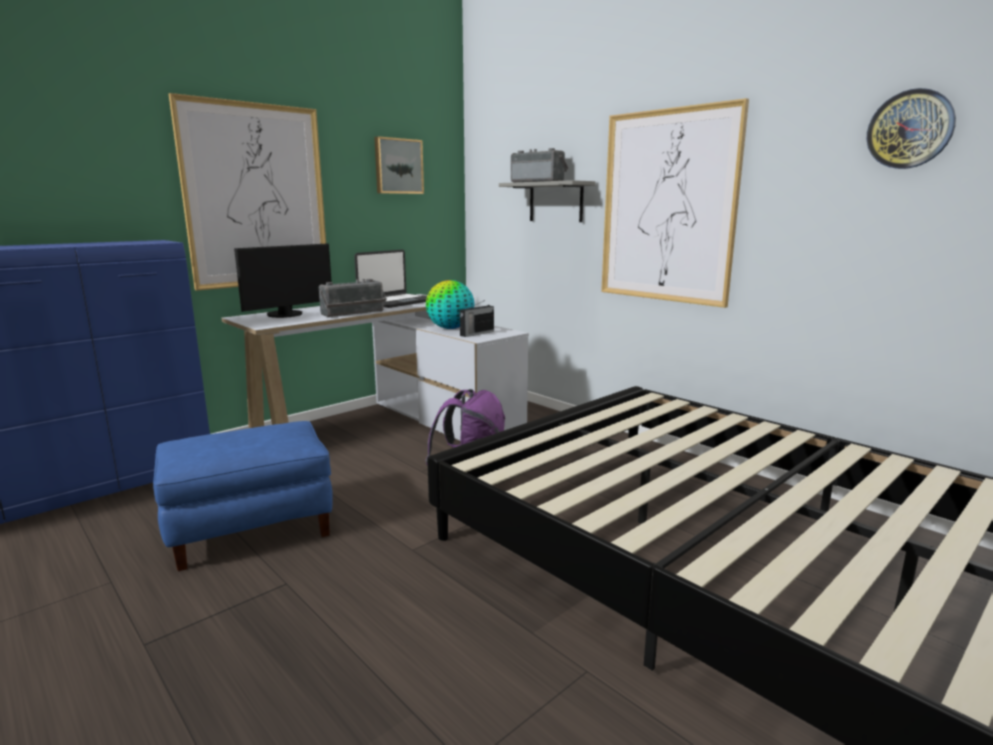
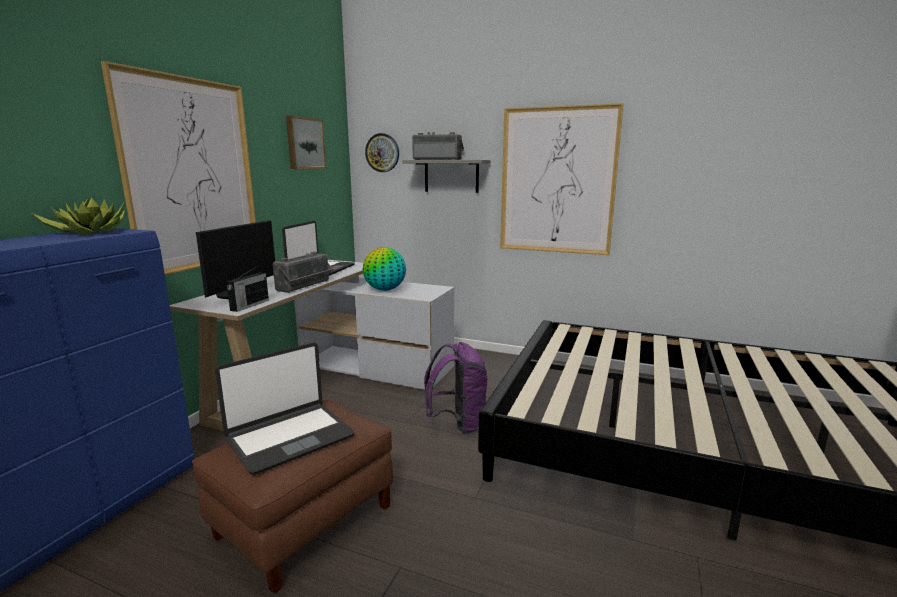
camera: 25 degrees left, 0 degrees up
blue ottoman [153,421,333,571] -> brown ottoman [192,400,393,594]
radio [459,300,494,337] -> radio moved to [226,267,269,312]
wall clock [867,88,956,169] -> wall clock moved to [365,133,399,172]
none -> potted plant [32,197,125,235]
none -> laptop [215,343,354,475]

